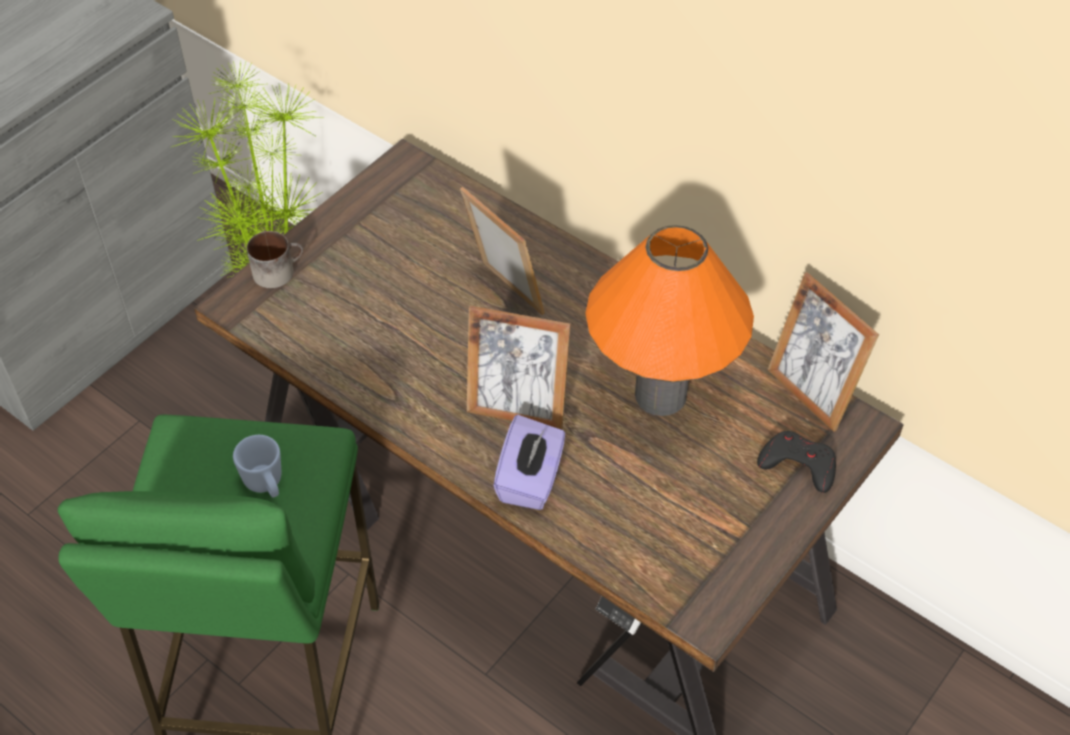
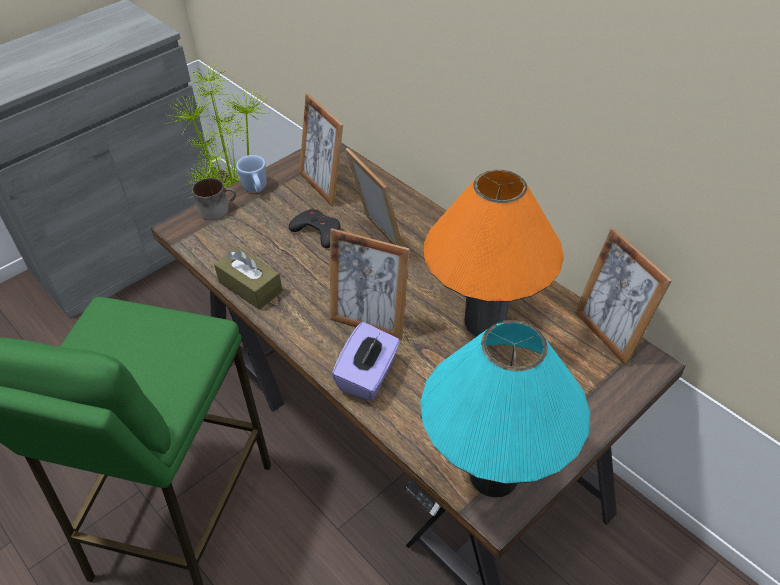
camera: 10 degrees right, 5 degrees down
blue mug [233,435,281,498] -> blue mug moved to [236,155,266,192]
black game controller [757,431,836,493] -> black game controller moved to [289,209,340,248]
none -> brown tissue box [214,247,283,310]
none -> picture frame [299,93,343,206]
none -> turquoise table lamp [420,320,590,498]

